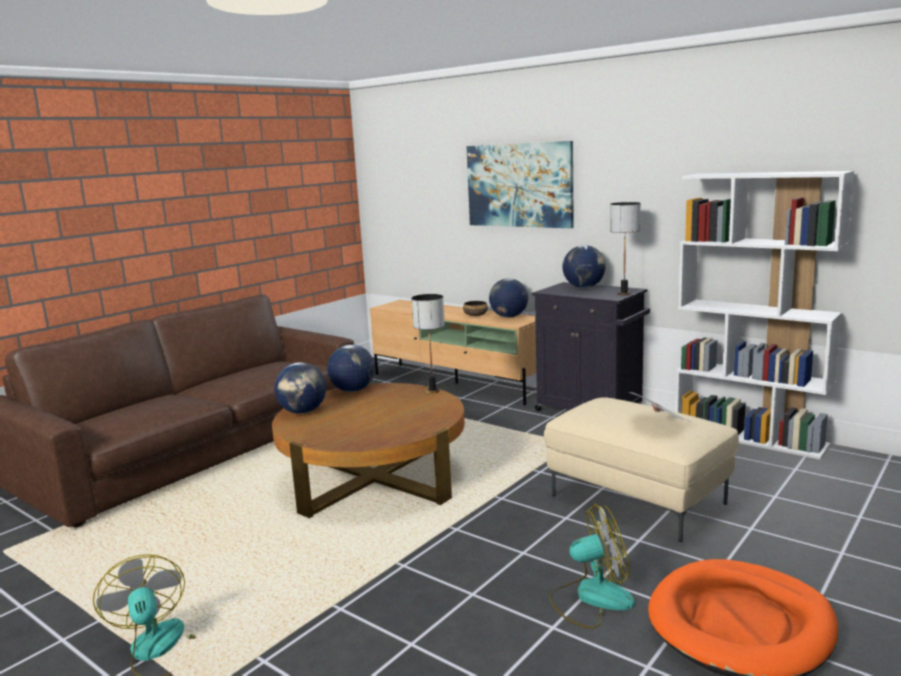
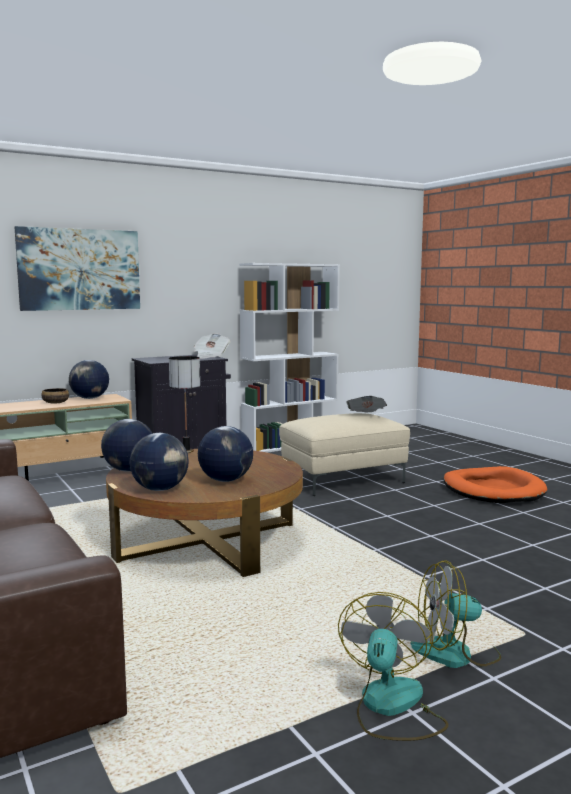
camera: 70 degrees left, 5 degrees down
fan [549,504,635,629] -> fan moved to [338,592,448,741]
globe [562,245,606,288] -> globe moved to [198,426,253,482]
table lamp [610,202,640,295] -> newspaper [194,333,231,359]

